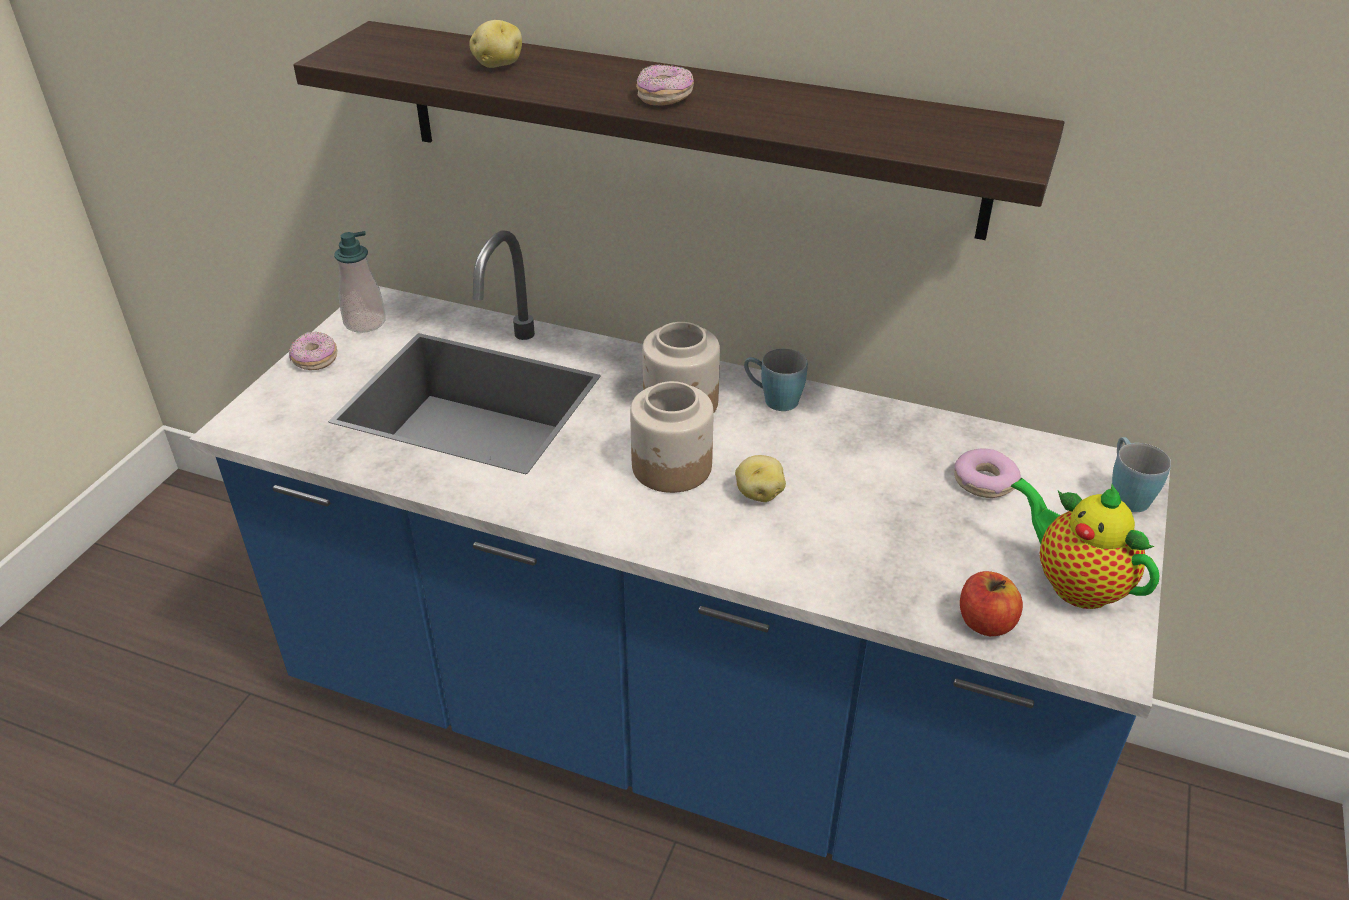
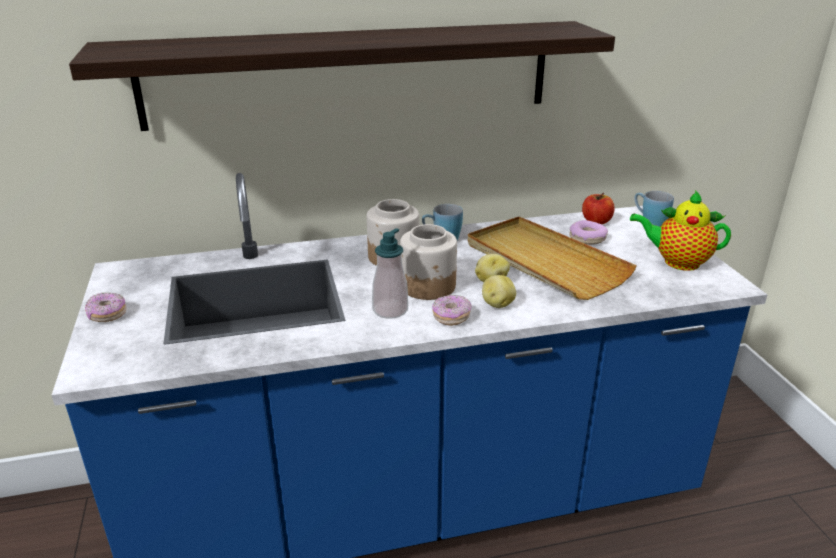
camera: 35 degrees left, 10 degrees down
soap dispenser [334,231,386,333] -> soap dispenser moved to [372,228,408,318]
potato [469,20,522,68] -> potato moved to [482,275,516,308]
donut [636,64,694,106] -> donut moved to [432,295,472,326]
apple [960,571,1023,636] -> apple moved to [582,193,615,224]
none -> beige tray [468,216,637,300]

